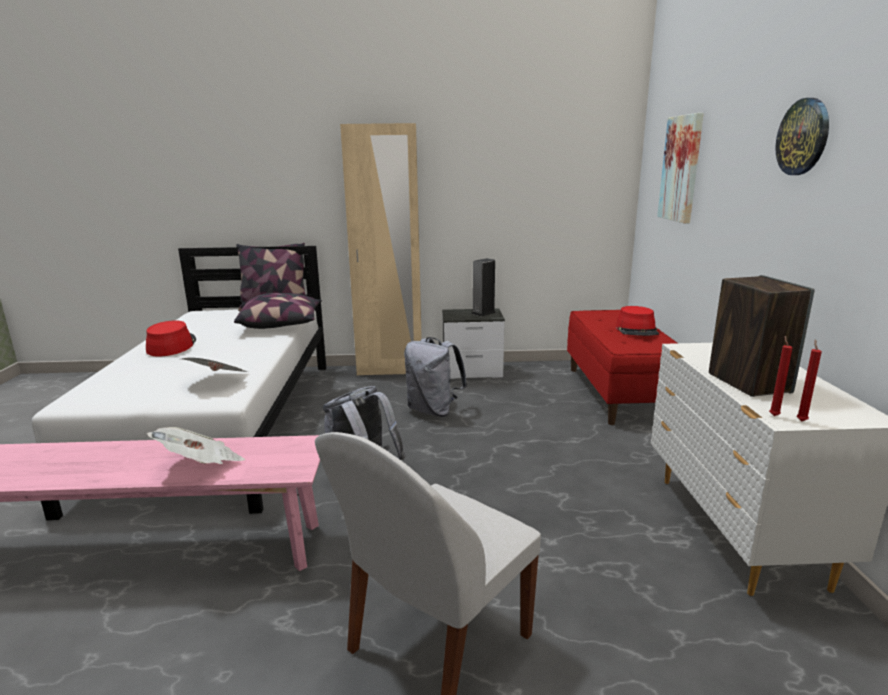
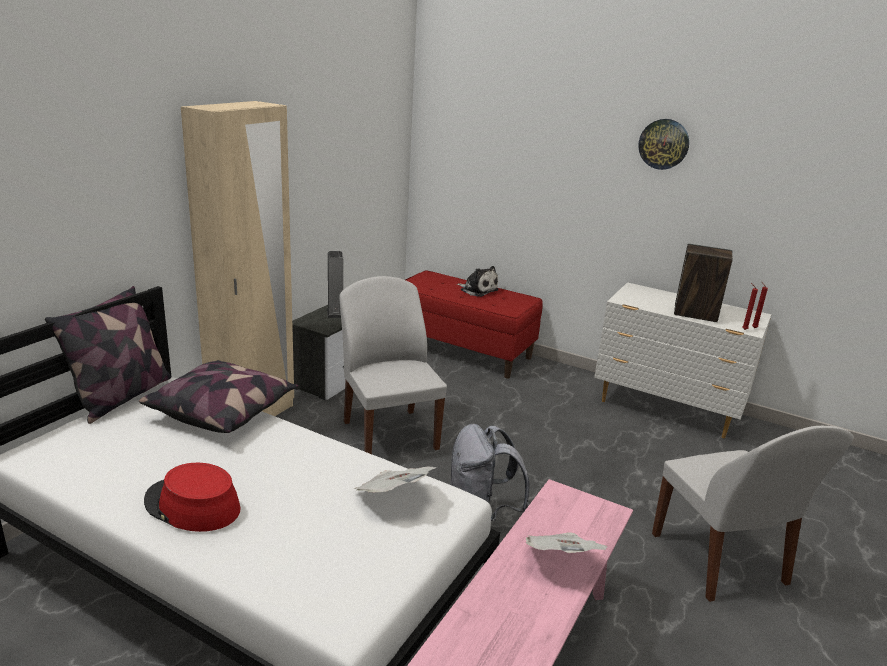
camera: 60 degrees left, 5 degrees up
grey backpack [404,337,467,417] -> white chair [339,276,447,454]
red hat [616,306,659,336] -> plush toy [456,266,499,297]
picture [657,113,704,223] -> none

